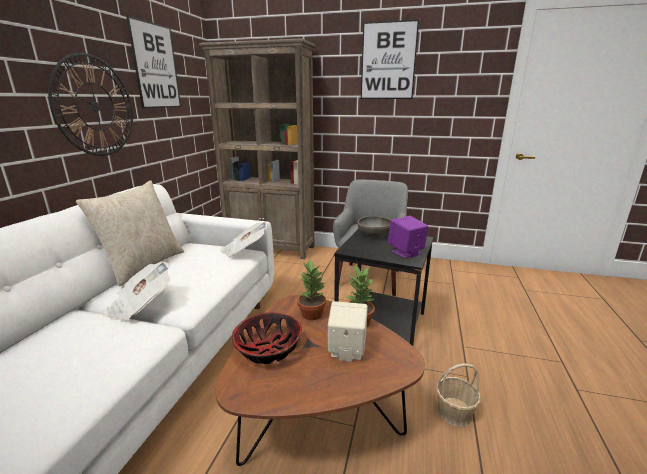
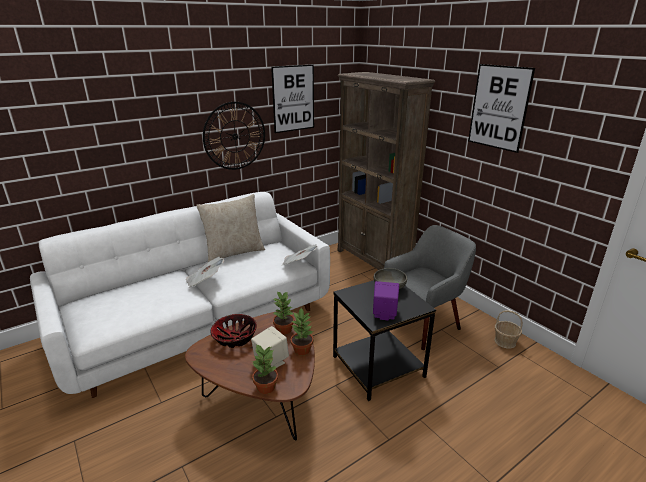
camera: 40 degrees right, 5 degrees up
basket [436,363,481,427] -> basket moved to [495,310,523,349]
none -> potted plant [252,344,278,394]

